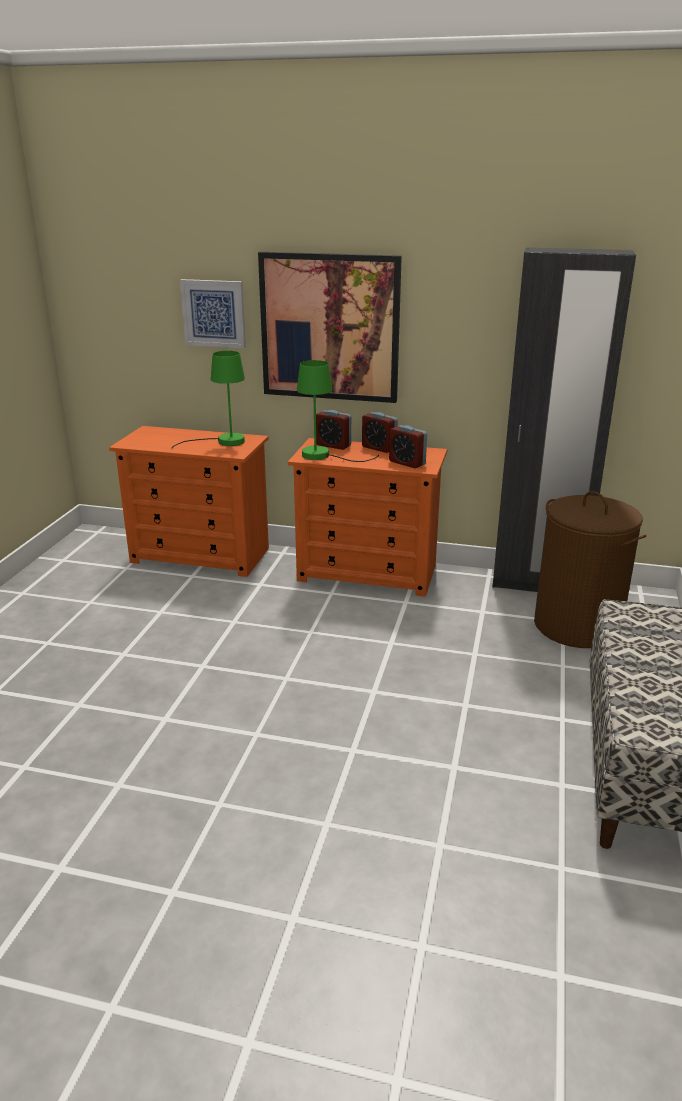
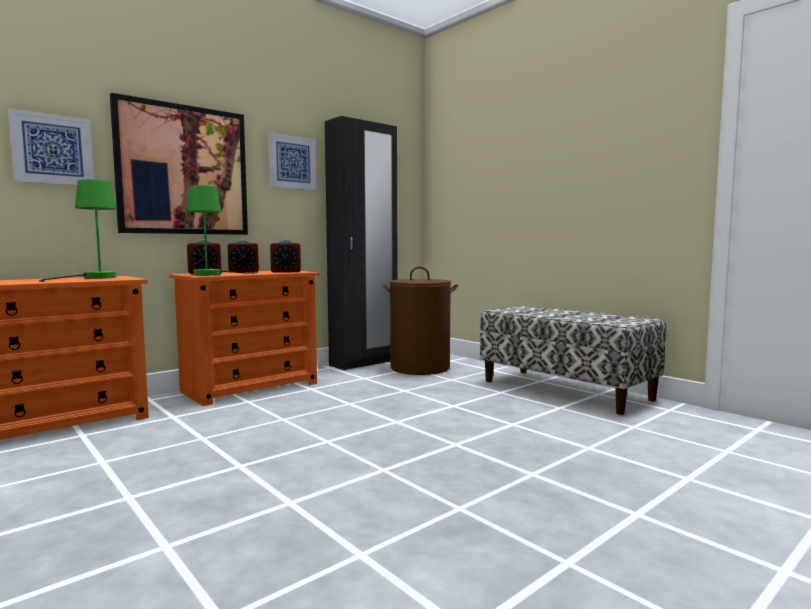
camera: 55 degrees left, 20 degrees down
none -> picture [268,133,317,190]

